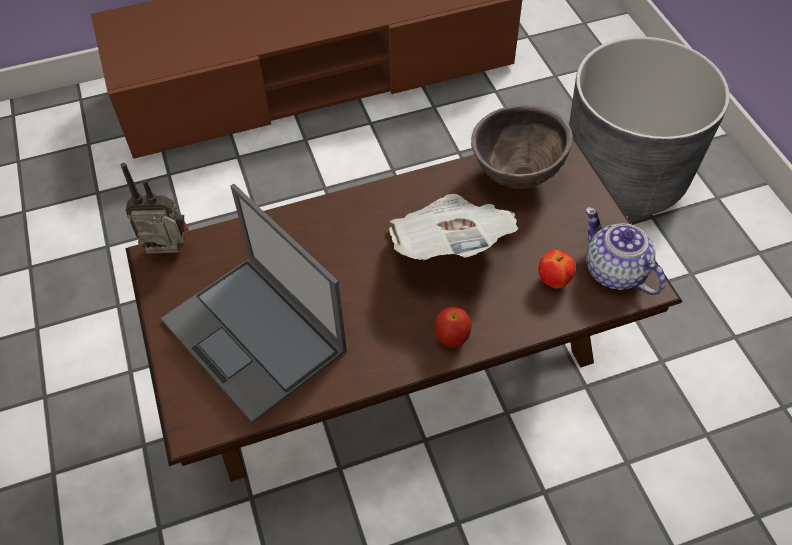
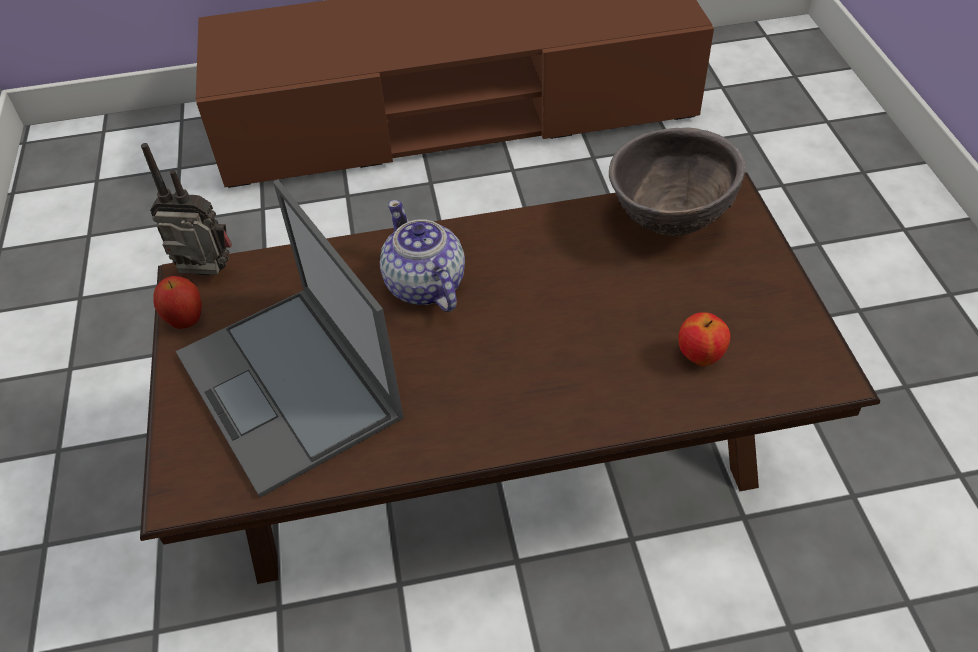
camera: 10 degrees right, 5 degrees down
newspaper [389,194,519,260] -> none
apple [434,307,472,348] -> apple moved to [153,276,202,329]
grey planter [569,37,730,217] -> none
teapot [585,207,666,295] -> teapot moved to [380,200,465,312]

